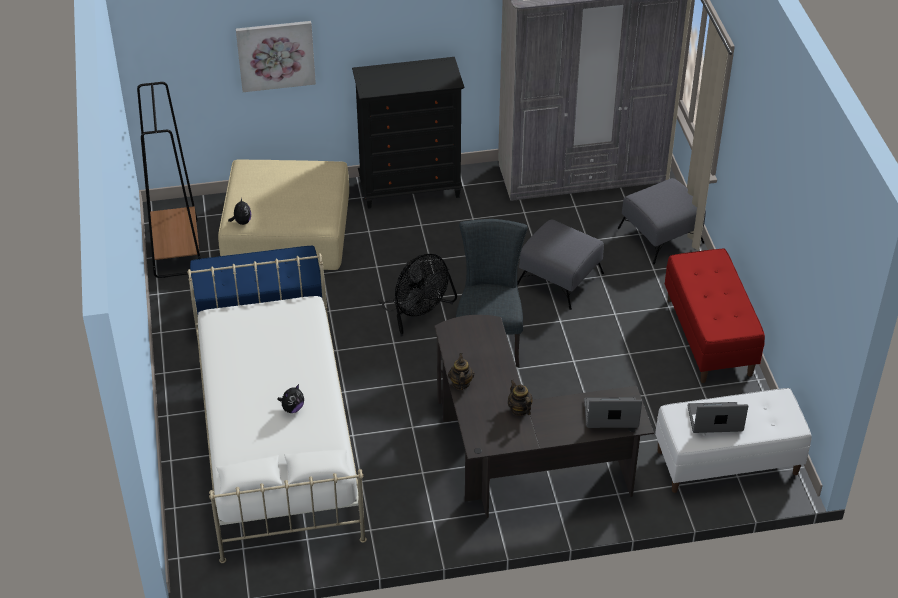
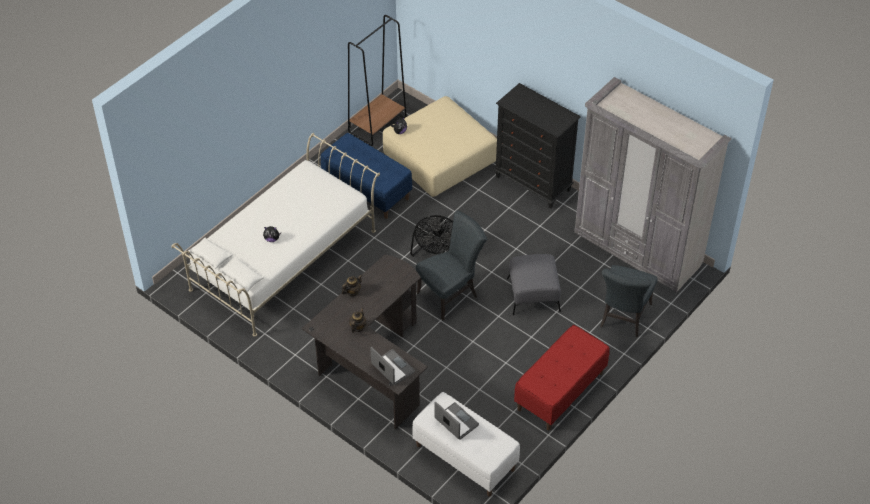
camera: 50 degrees right, 5 degrees up
picture [236,21,316,92] -> none
grey ottoman [617,178,706,264] -> grey chair [600,265,658,337]

